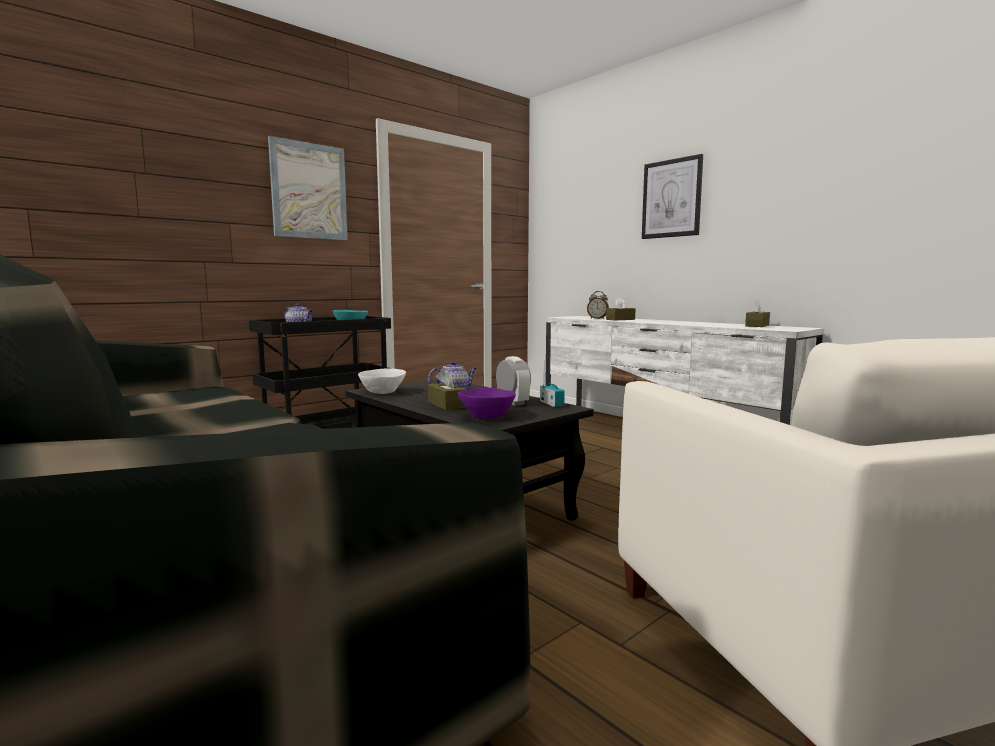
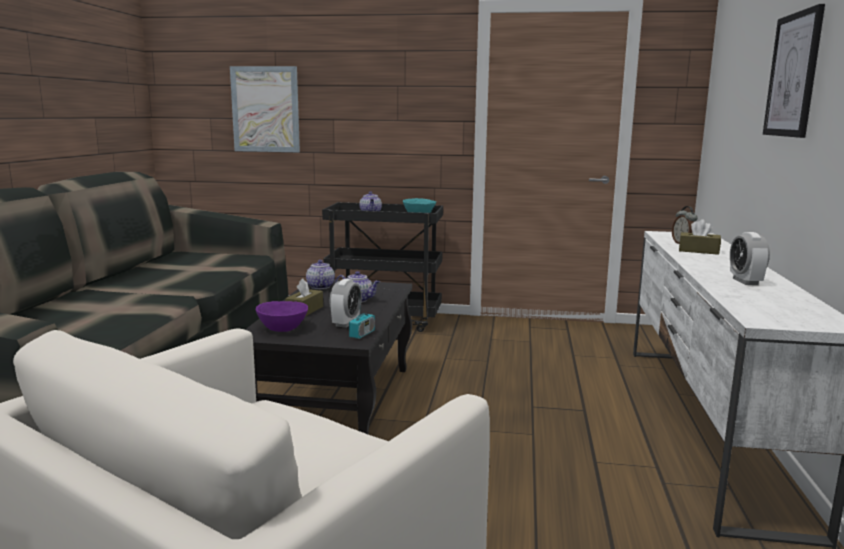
camera: 50 degrees right, 5 degrees up
picture [268,136,348,240] -> picture moved to [230,66,300,152]
white bowl [358,368,406,394] -> teapot [306,260,335,289]
brown tissue box [745,299,770,327] -> none
none -> alarm clock [730,232,770,285]

